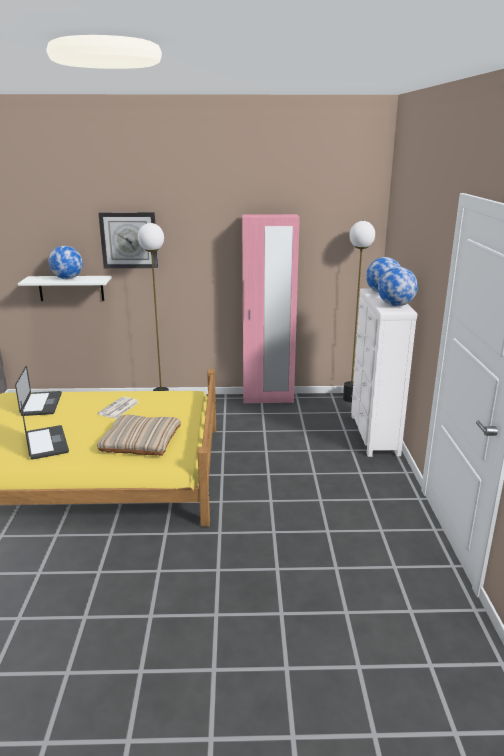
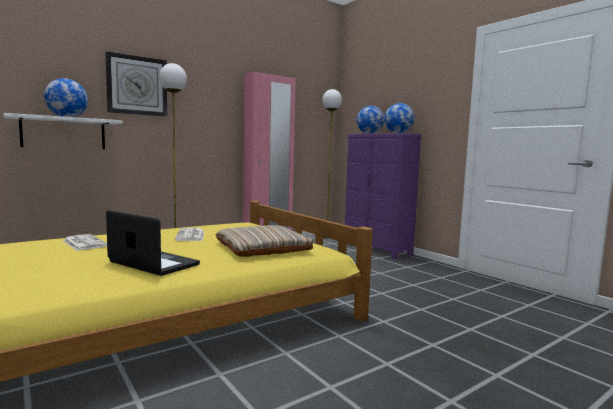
camera: 35 degrees left, 15 degrees down
laptop [15,365,62,416] -> newspaper [62,234,107,251]
white dresser [351,289,417,457] -> purple dresser [345,133,422,259]

